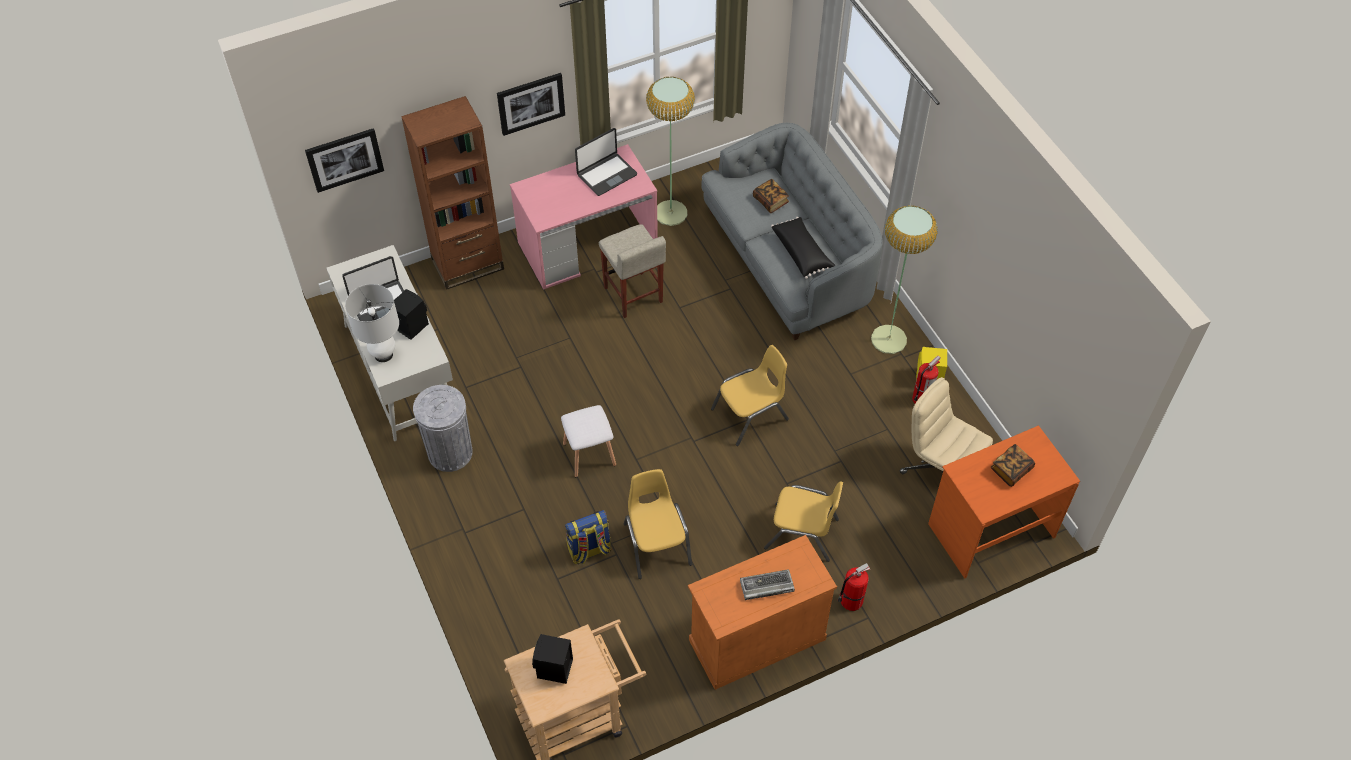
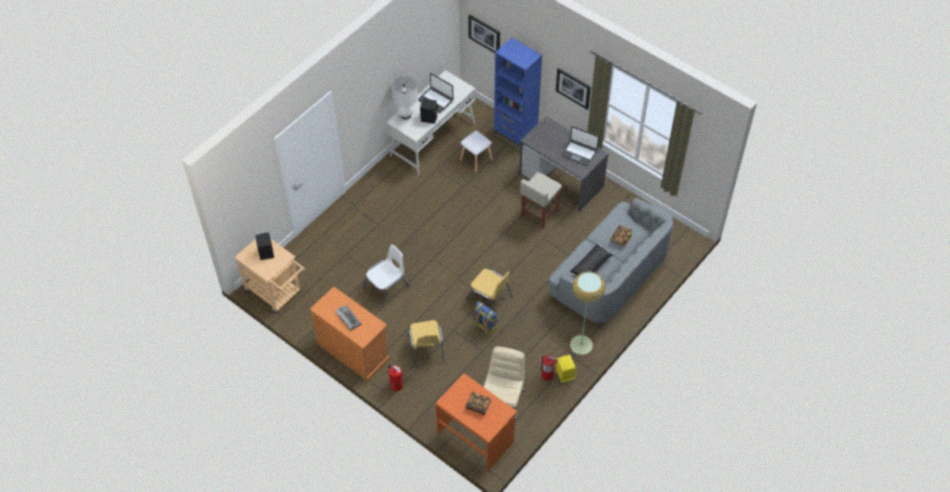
camera: 65 degrees right, 0 degrees up
brown bookcase [401,96,504,290] -> blue bookcase [494,38,542,150]
grey trash can [413,385,473,472] -> none
pink desk [510,144,658,290] -> grey desk [519,116,609,212]
white stool [561,405,616,478] -> white stool moved to [460,131,493,173]
backpack [565,510,612,564] -> backpack moved to [474,301,498,336]
yellow chair [624,469,692,579] -> white chair [363,245,410,307]
floor lamp [646,77,695,226] -> none

